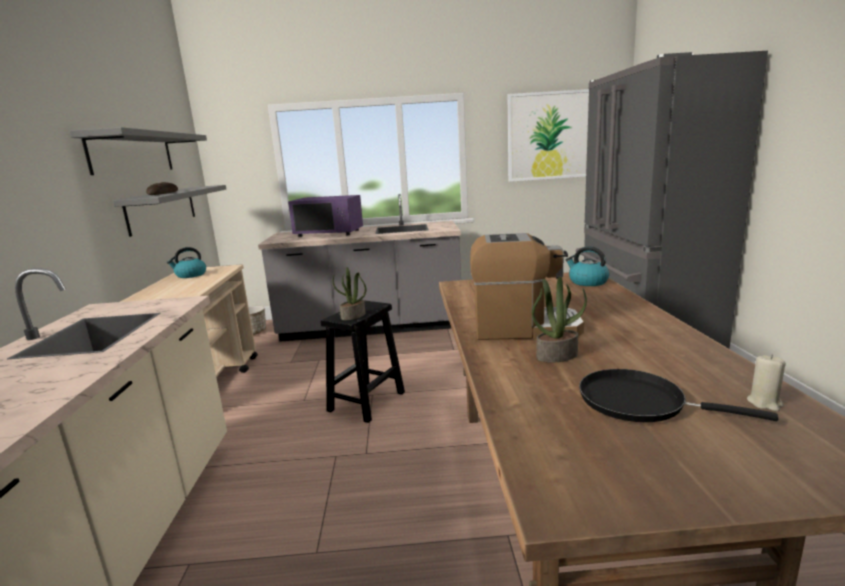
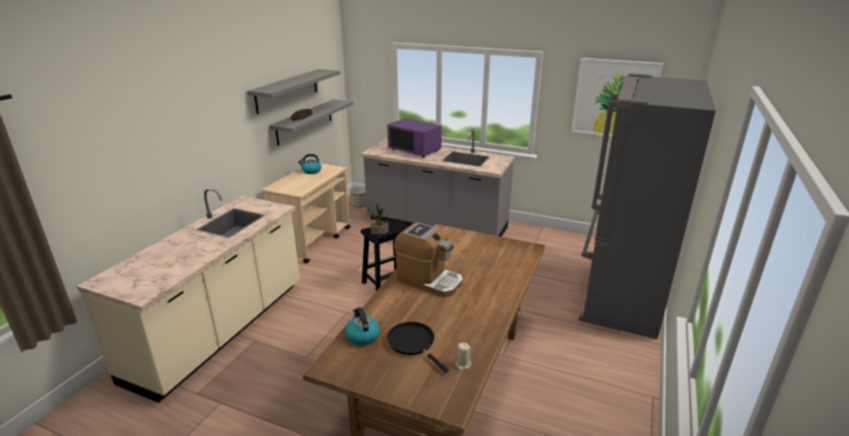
camera: 25 degrees right, 10 degrees up
potted plant [532,277,587,363] -> none
kettle [565,246,610,286] -> kettle moved to [345,307,380,346]

